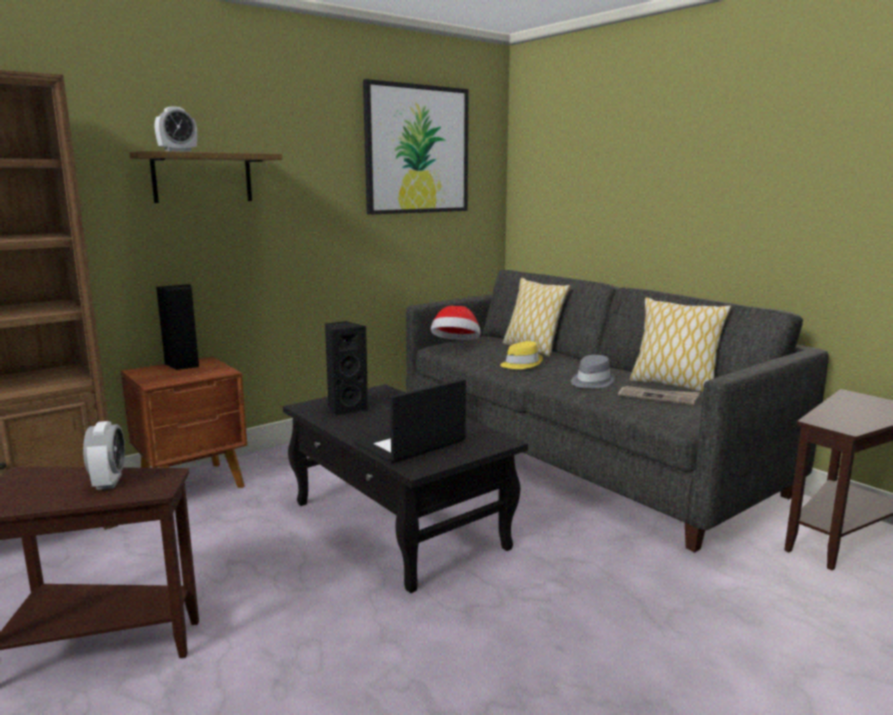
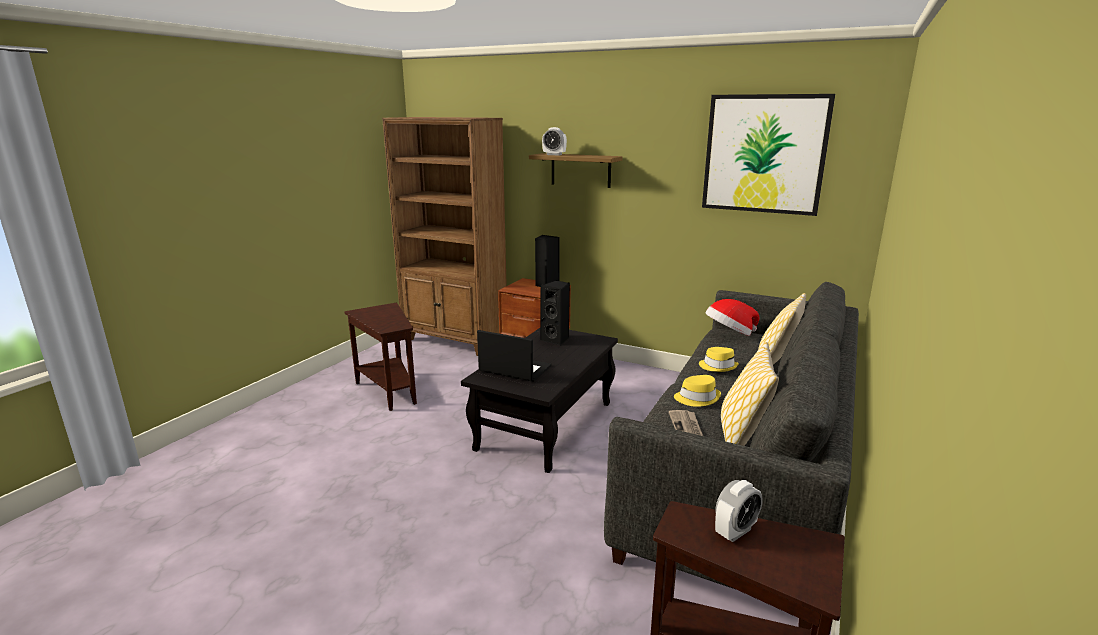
camera: 65 degrees right, 5 degrees up
alarm clock [83,421,125,490] -> alarm clock moved to [715,480,763,542]
grey hat [571,355,615,388] -> yellow hat [674,375,721,407]

